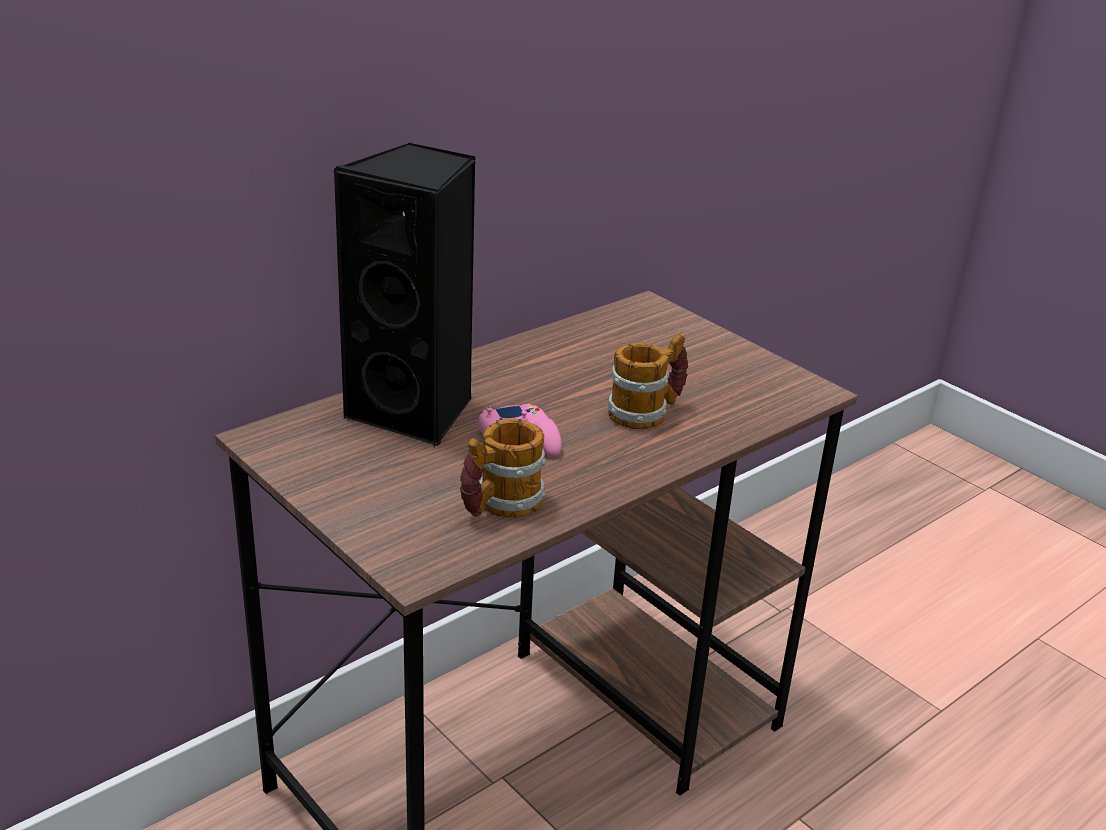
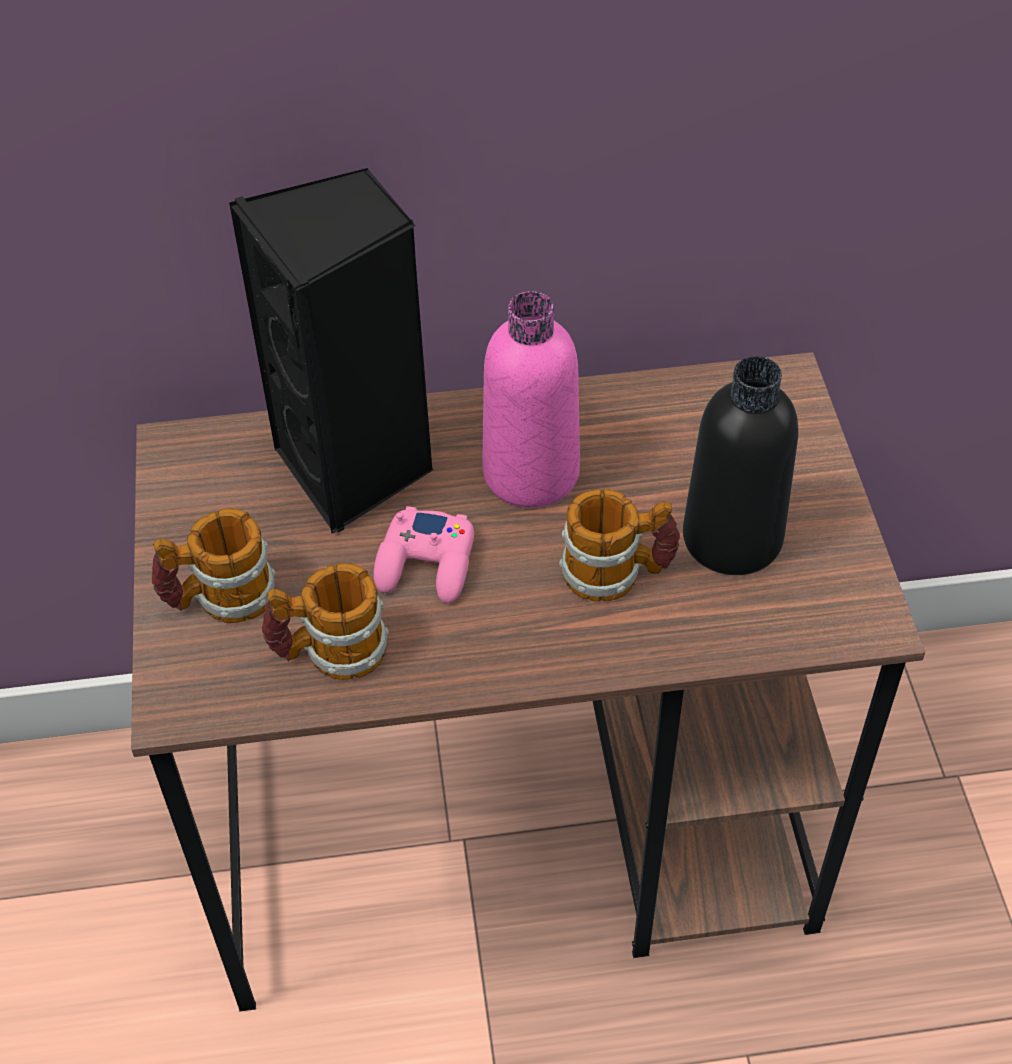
camera: 35 degrees right, 20 degrees up
none -> mug [152,509,275,623]
none -> pink bottle [482,291,580,508]
none -> black bottle [683,356,798,575]

